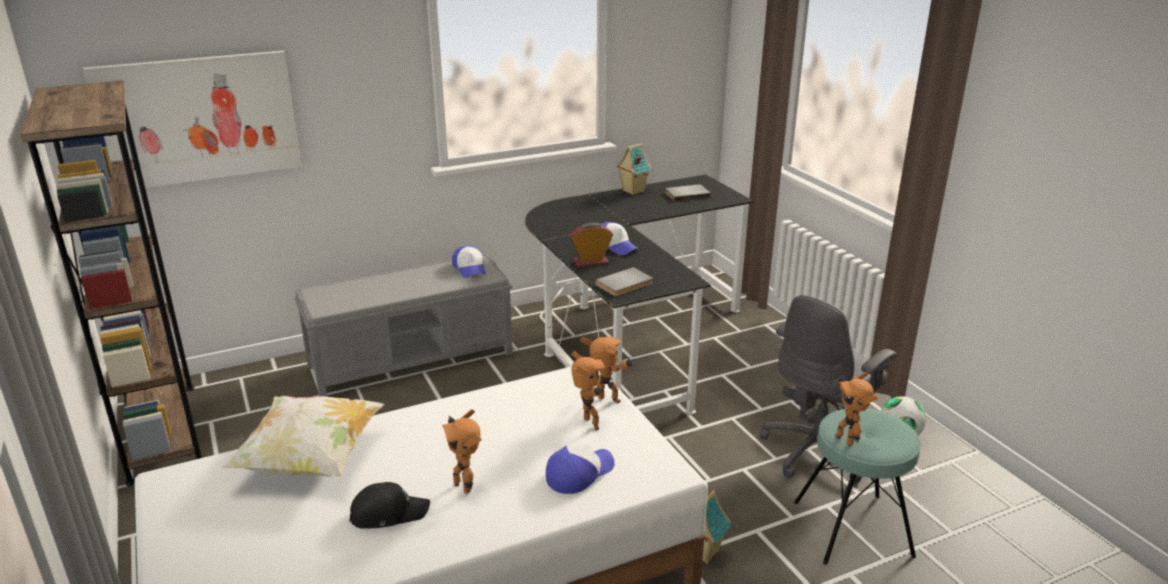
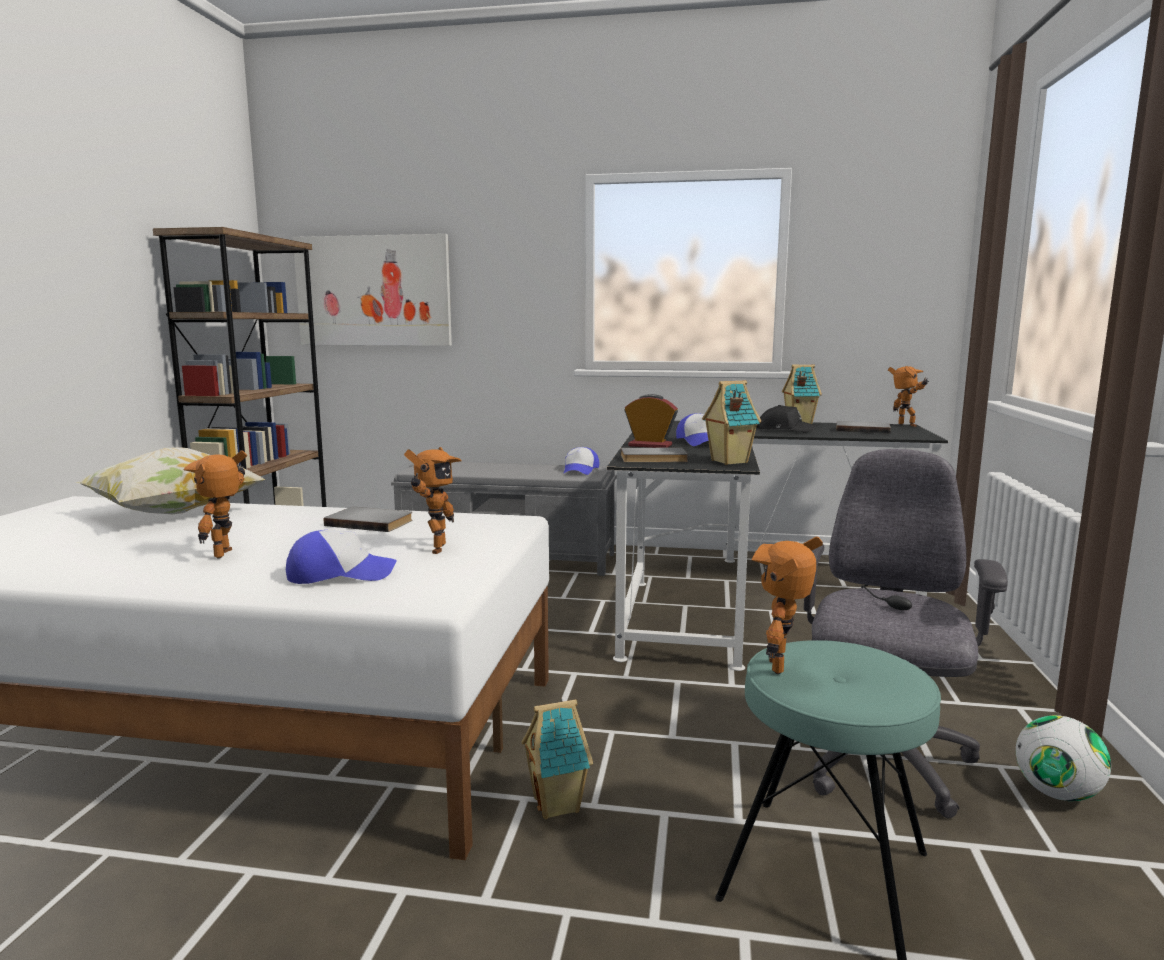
camera: 35 degrees right, 15 degrees down
black cap [349,482,430,529] -> black cap moved to [757,405,816,433]
toy robot [580,337,634,403] -> toy robot moved to [888,366,929,427]
grey office chair [760,295,897,484] -> grey office chair turned 120 degrees clockwise [804,449,1008,818]
none -> grey book [324,507,413,532]
none -> toy house [702,380,761,465]

